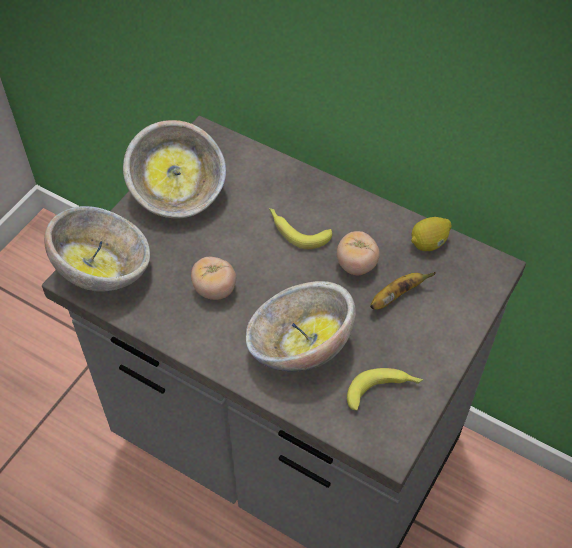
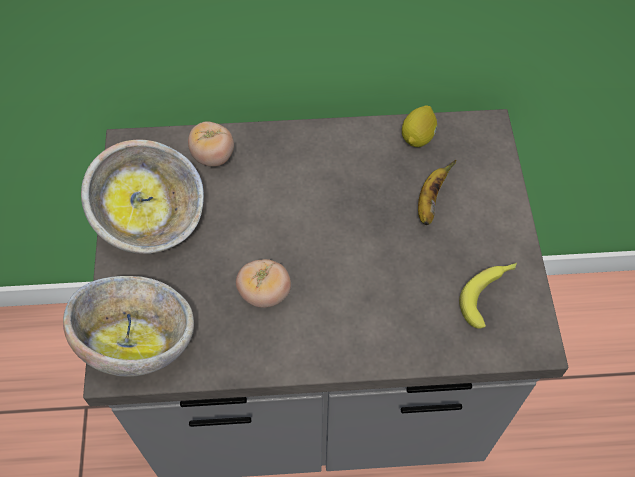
camera: 35 degrees left, 5 degrees up
bowl [246,281,356,372] -> none
banana [269,208,332,249] -> none
tomato [337,231,380,275] -> tomato moved to [188,122,234,167]

